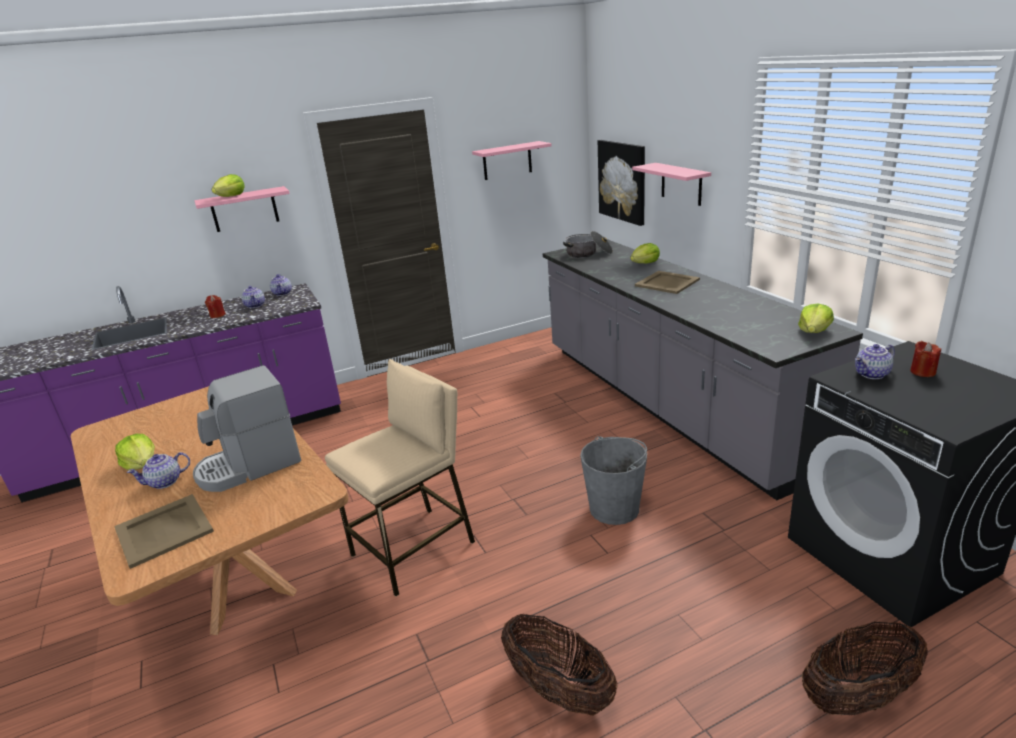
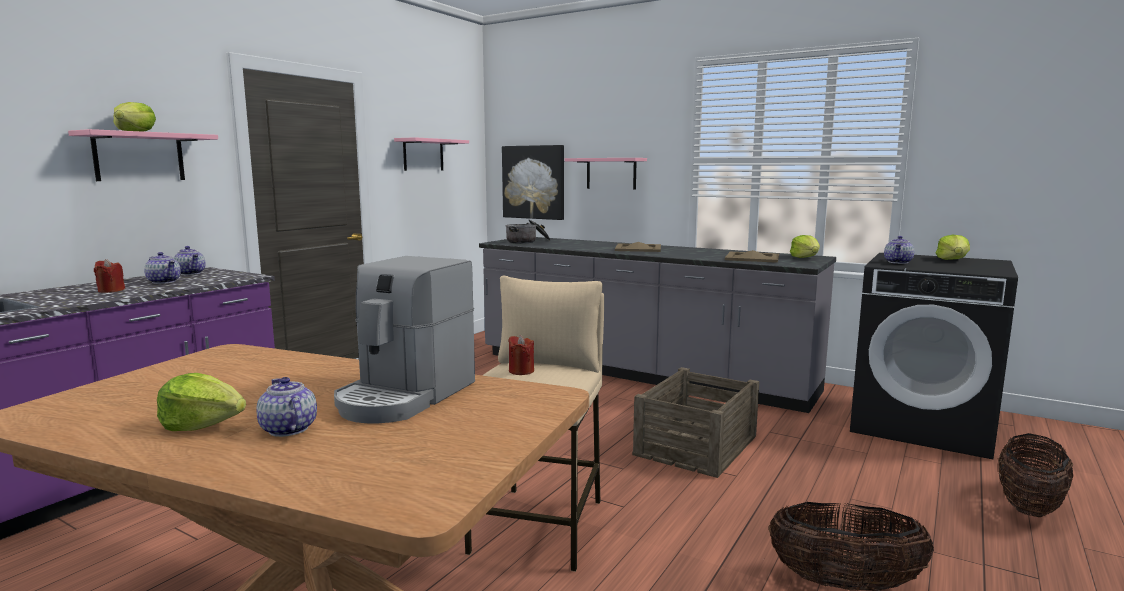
camera: 35 degrees left, 15 degrees down
beige tray [114,494,214,569] -> beige tray moved to [725,250,779,263]
teapot [127,452,190,489] -> teapot turned 120 degrees clockwise [257,377,317,437]
grey bucket [580,436,647,525] -> crate [632,367,759,478]
lettuce [630,243,660,263] -> lettuce moved to [936,234,970,260]
red candle [910,341,941,377] -> red candle moved to [508,335,534,375]

